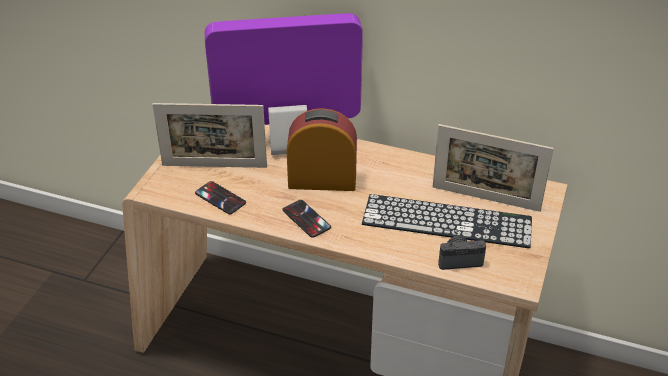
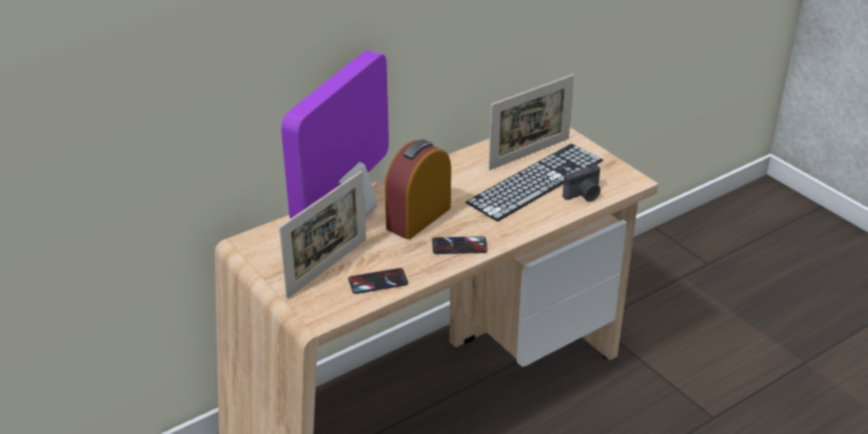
camera: 55 degrees left, 5 degrees down
camera [438,236,486,270] -> camera turned 150 degrees counterclockwise [563,163,601,202]

